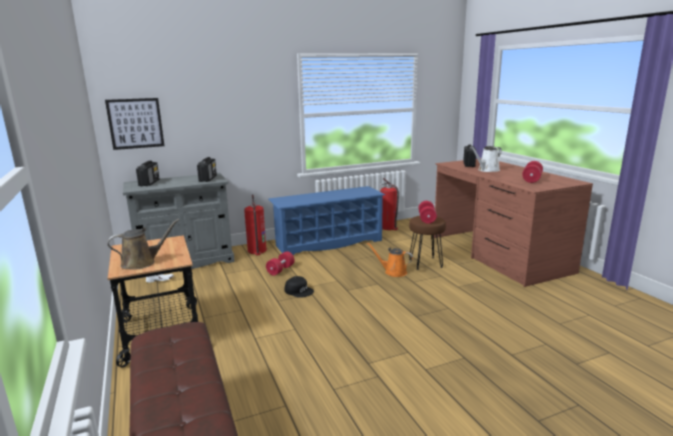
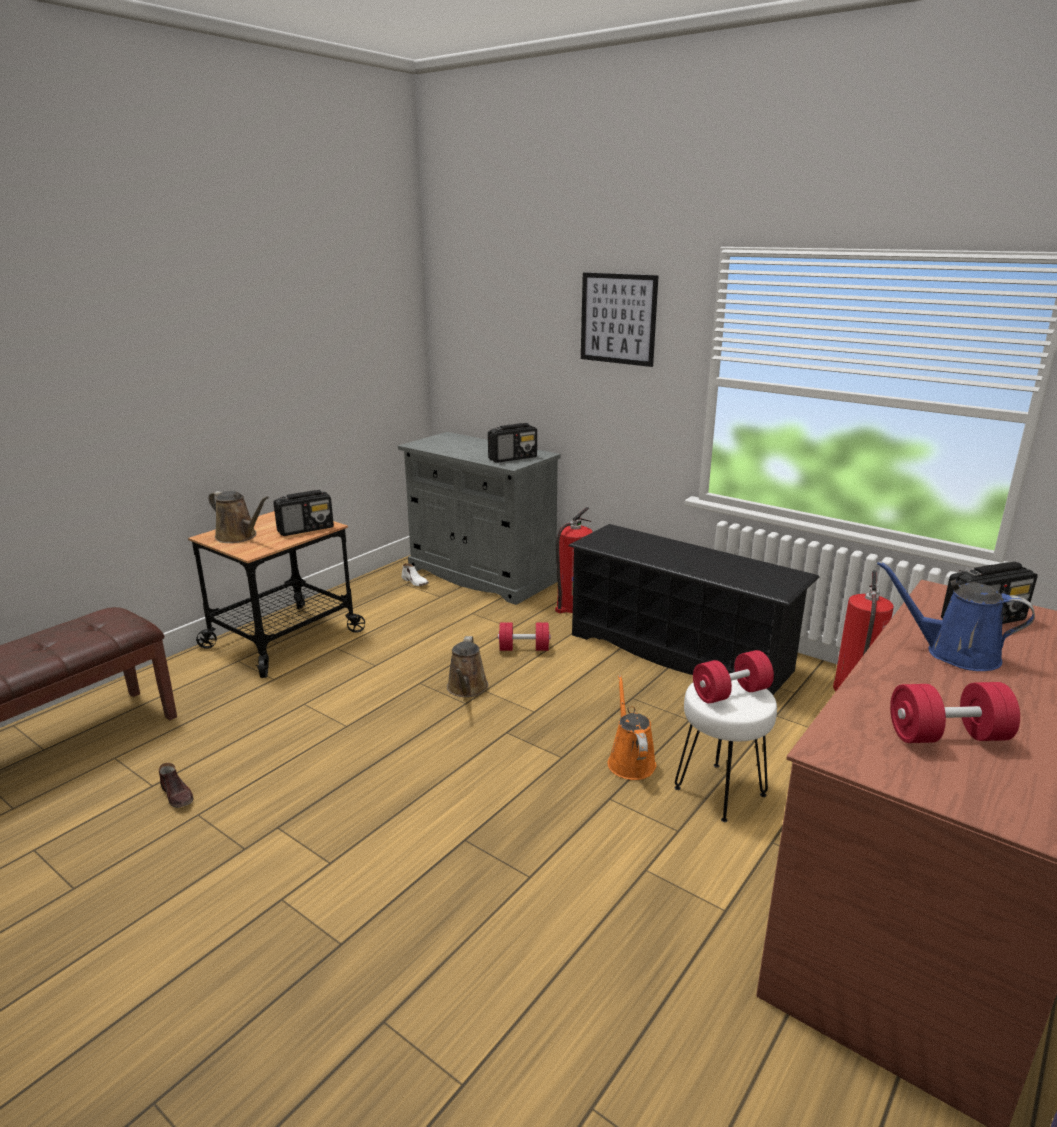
camera: 60 degrees right, 5 degrees up
picture [105,98,164,150] -> picture moved to [581,273,659,367]
radio [136,161,159,186] -> radio moved to [273,490,334,536]
blue shoe rack [268,186,385,255] -> black shoe rack [568,524,819,695]
black cap [285,276,314,298] -> brown watering can [447,636,488,697]
brown stool [409,216,446,270] -> white stool [675,679,777,822]
white watering can [471,146,502,172] -> blue watering can [877,561,1035,671]
none -> brown shoe [159,763,193,808]

